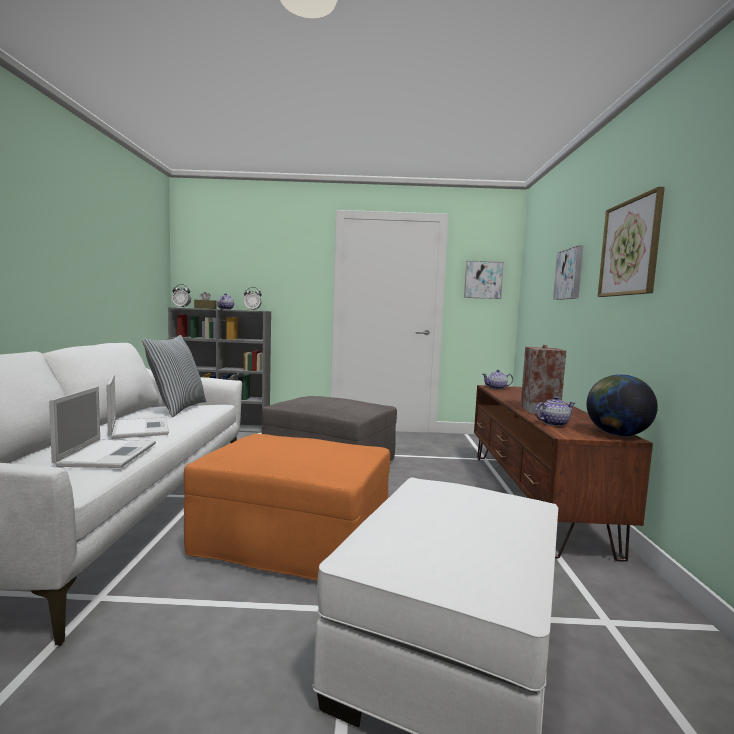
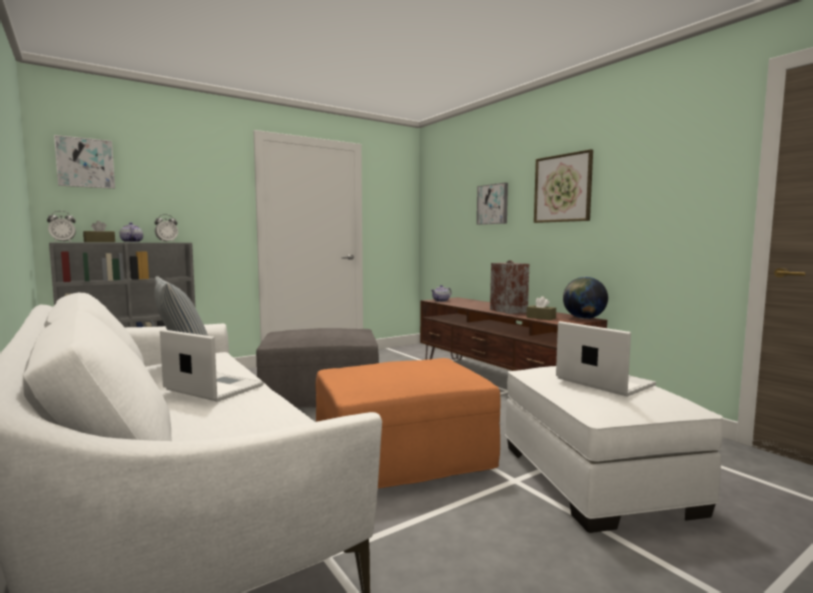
camera: 35 degrees left, 0 degrees up
laptop [49,386,156,468] -> laptop moved to [556,321,656,397]
picture [464,260,504,299] -> picture moved to [54,135,115,189]
teapot [535,396,575,426] -> brown tissue box [526,296,556,320]

